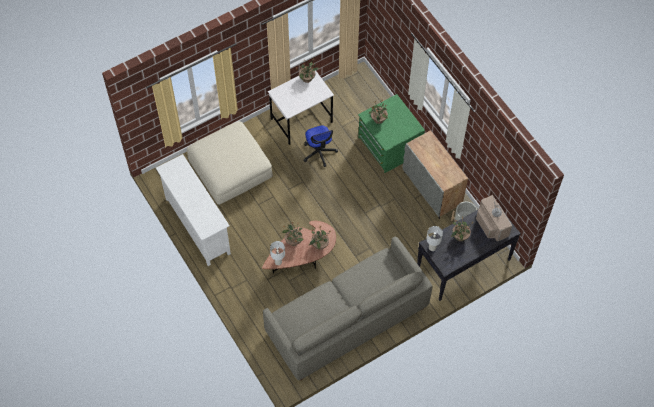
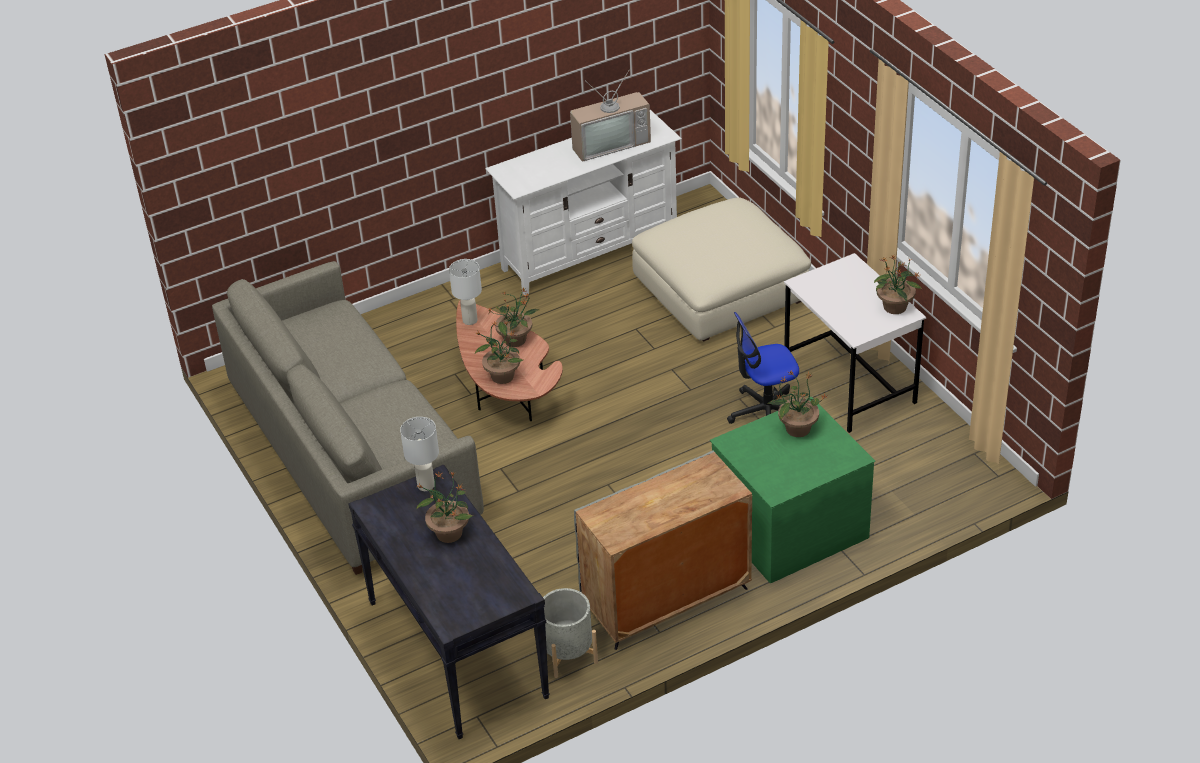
camera: 95 degrees right, 20 degrees down
television [476,193,512,241] -> television moved to [570,68,651,162]

